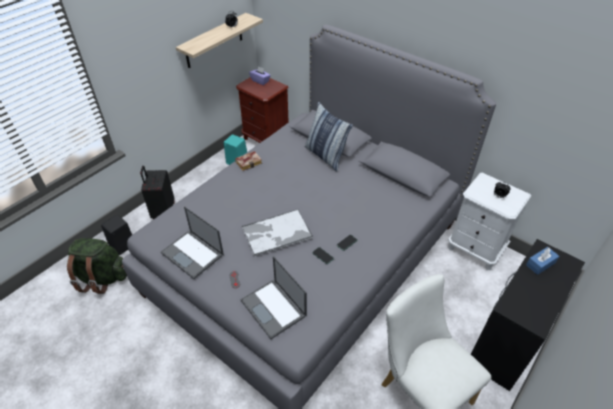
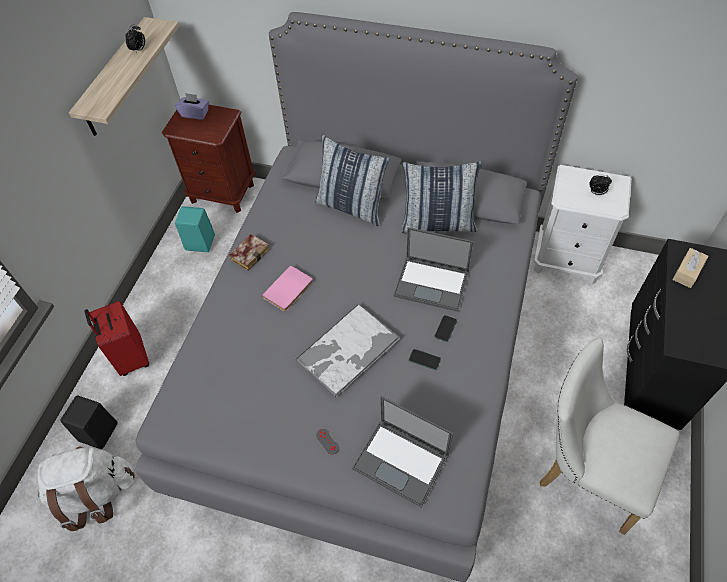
camera: 20 degrees left, 10 degrees up
green backpack [67,238,127,294] -> white backpack [38,447,135,531]
black suitcase [140,166,175,220] -> red suitcase [84,301,149,376]
laptop [161,206,224,279] -> laptop moved to [393,227,474,312]
blue tissue box [526,247,559,275] -> beige tissue box [672,248,708,288]
none -> pink book [262,265,313,312]
none -> pillow [401,161,482,233]

